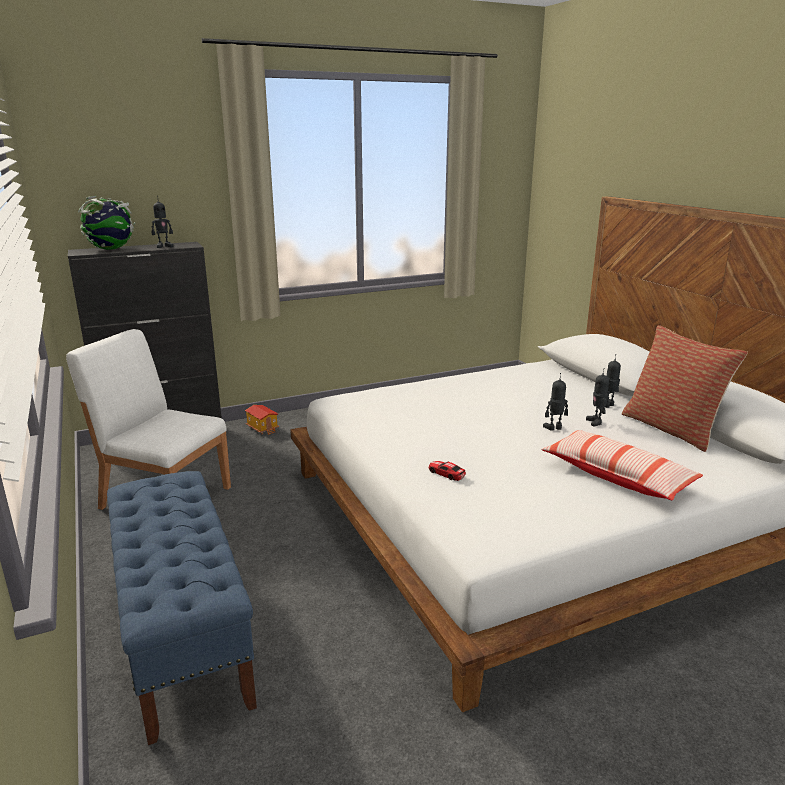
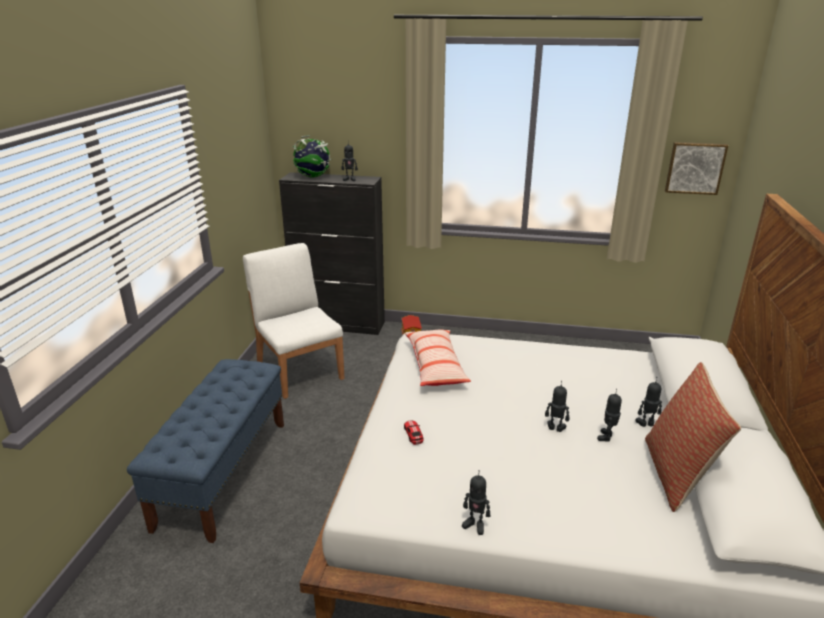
camera: 35 degrees right, 5 degrees up
pillow [541,430,703,500] -> pillow moved to [405,329,471,386]
none -> toy robot [462,470,490,535]
none -> picture [665,142,728,195]

